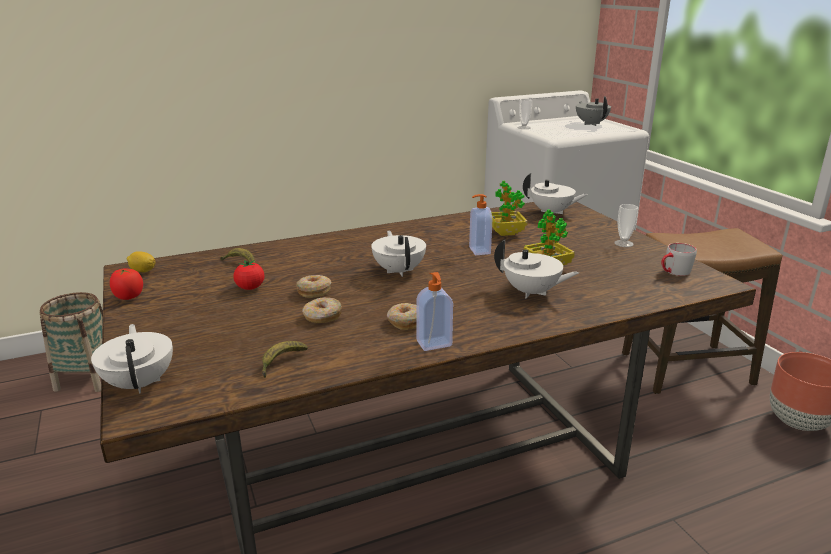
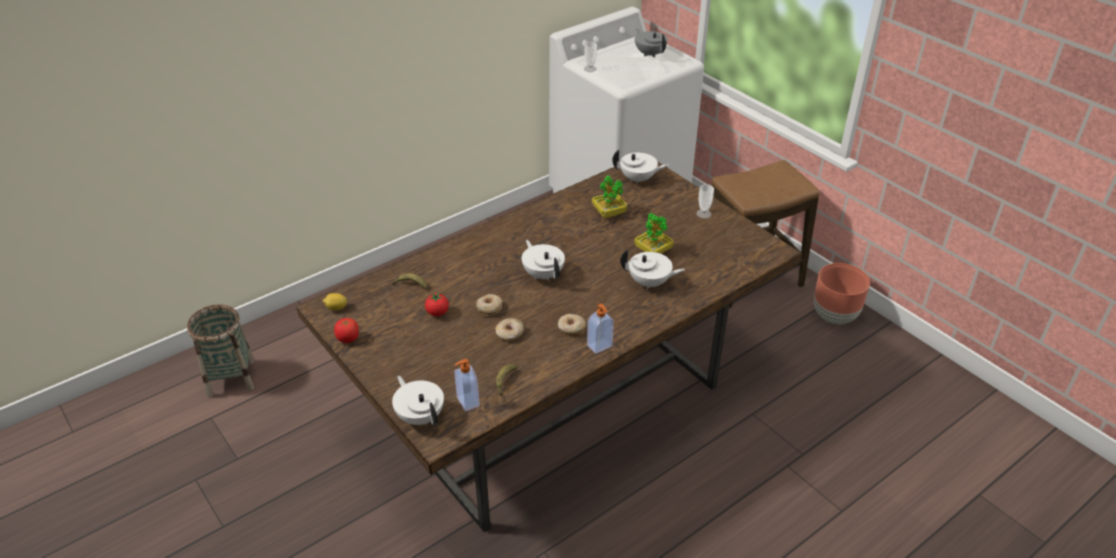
camera: 15 degrees left, 15 degrees up
soap dispenser [469,194,492,255] -> soap dispenser moved to [454,359,480,411]
grey mug [661,243,697,276] -> none

